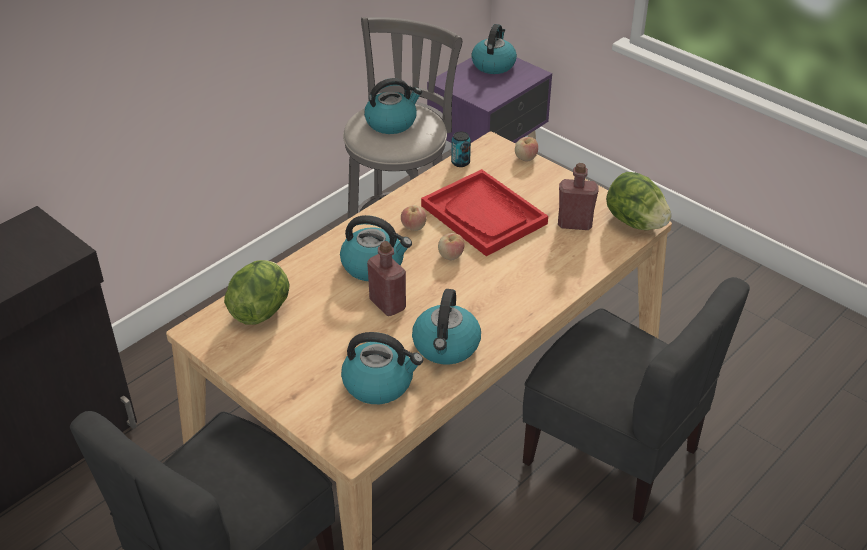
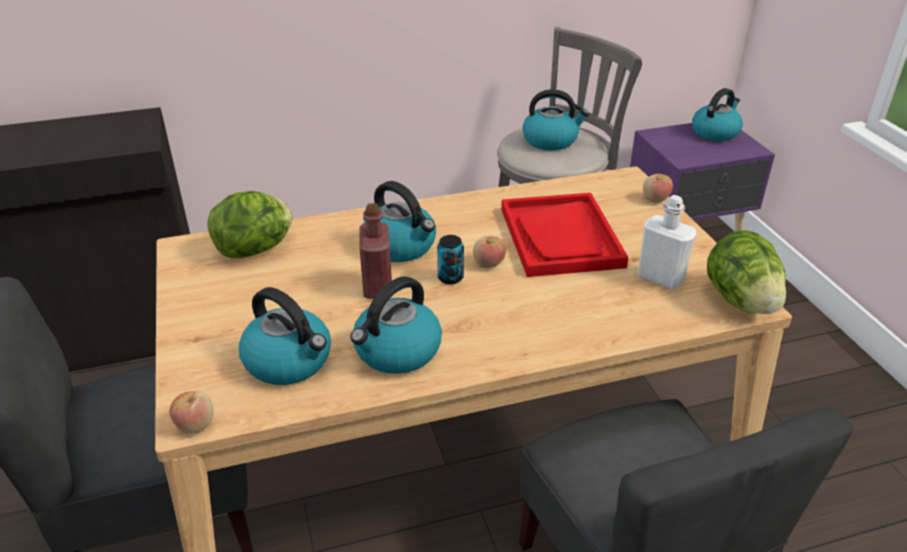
camera: 30 degrees right, 5 degrees down
apple [401,205,427,231] -> apple moved to [169,391,214,434]
can [451,132,471,167] -> can moved to [437,235,464,284]
red bottle [558,163,599,230] -> white bottle [637,195,696,290]

